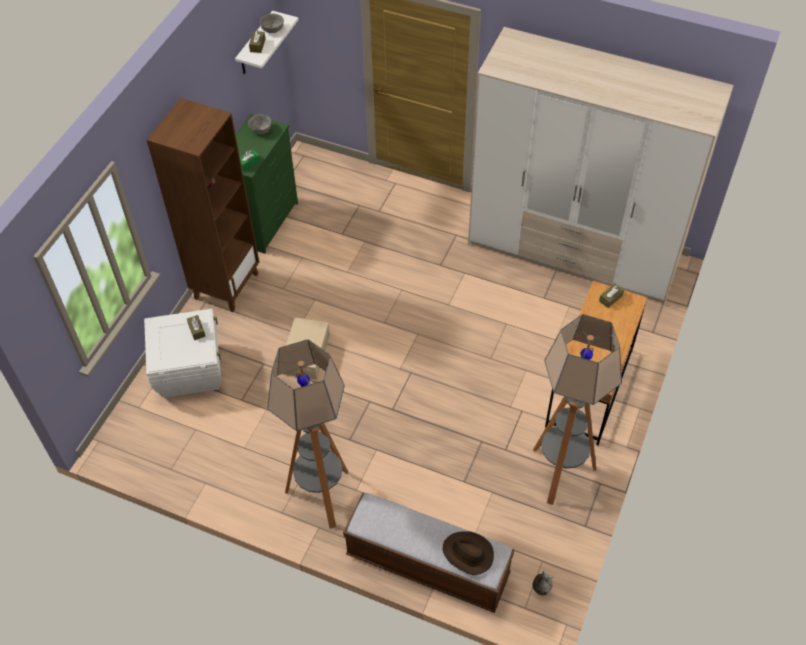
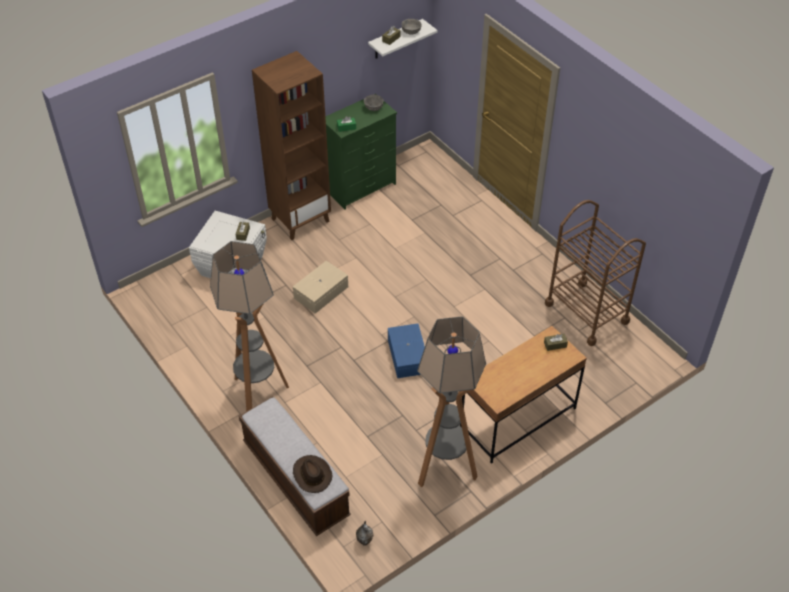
camera: 30 degrees right, 5 degrees down
wardrobe [468,27,734,305] -> brown cart [545,200,646,346]
none -> blue storage box [388,323,425,378]

